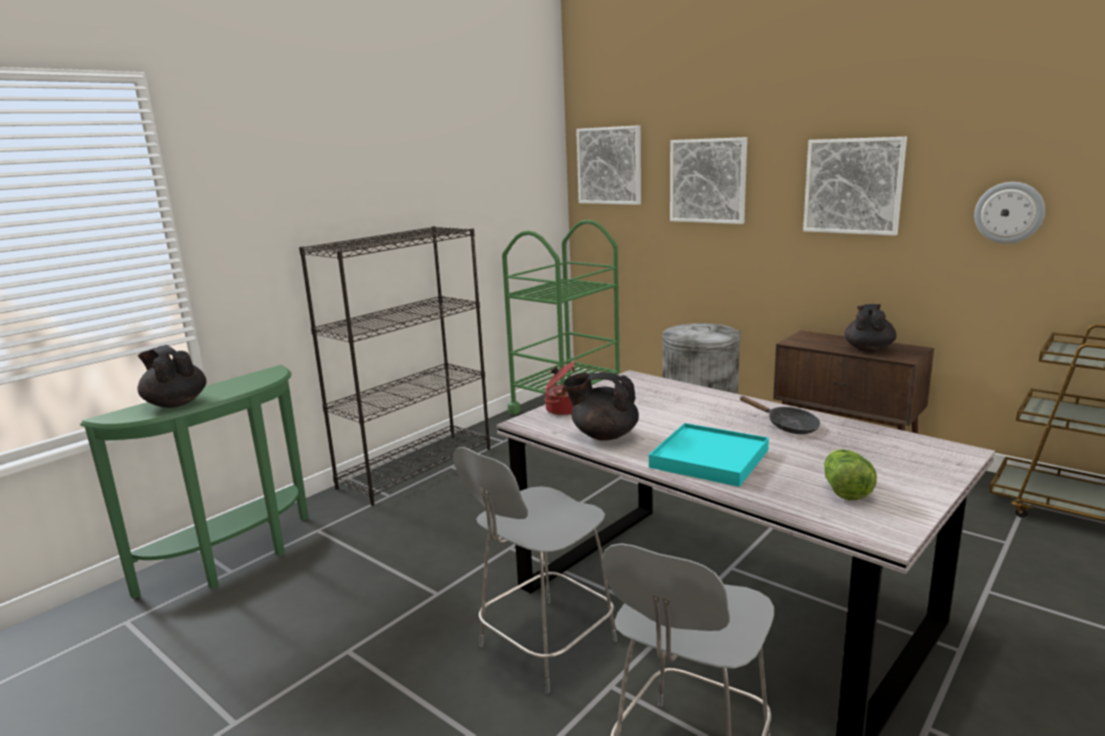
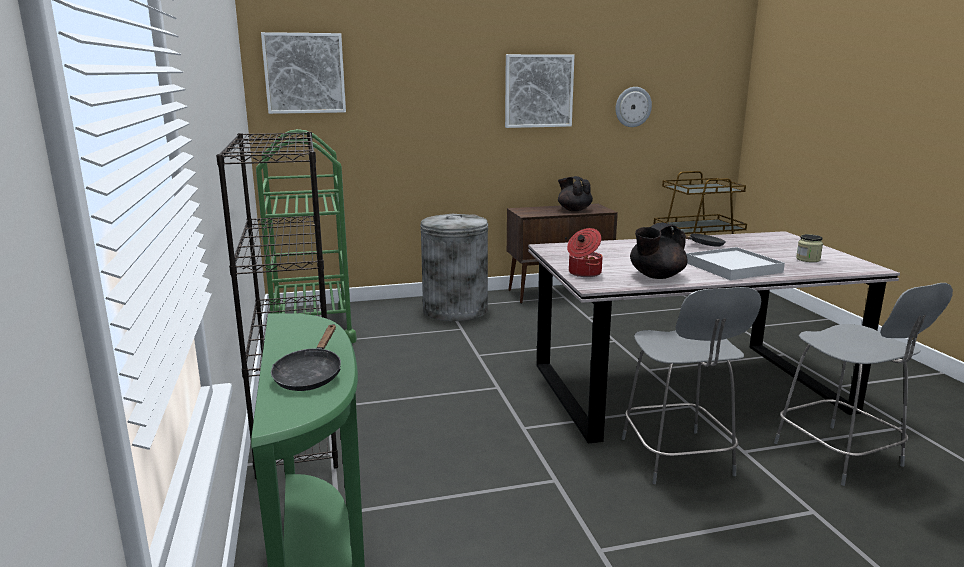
camera: 55 degrees left, 0 degrees up
black teapot [138,345,207,408] -> black frying pan [271,324,341,391]
turquoise tray [649,423,769,487] -> white tray [686,247,785,280]
picture [670,137,747,224] -> none
lettuce [824,449,877,500] -> jar [796,234,823,262]

